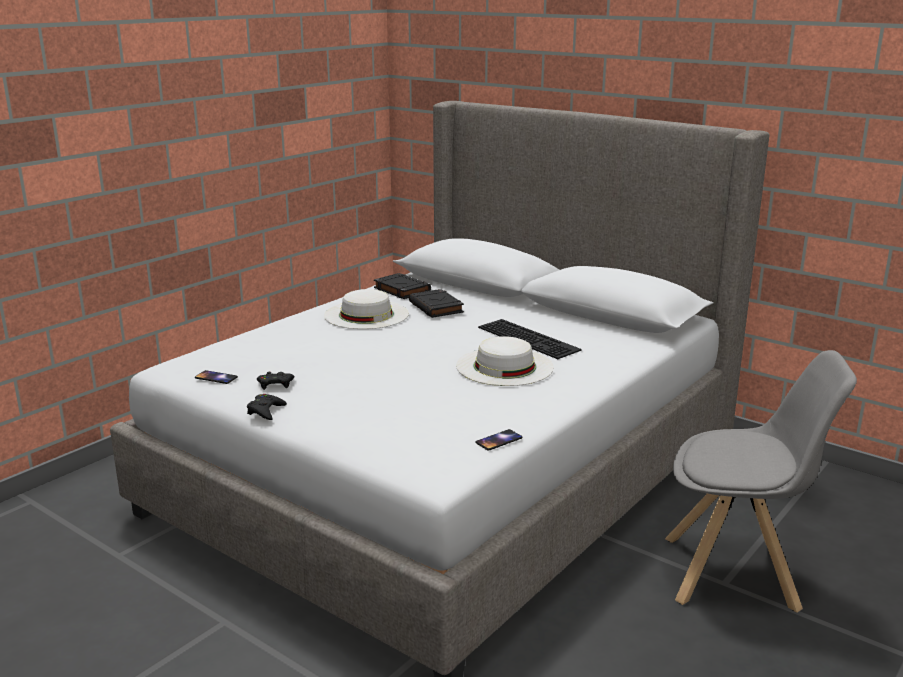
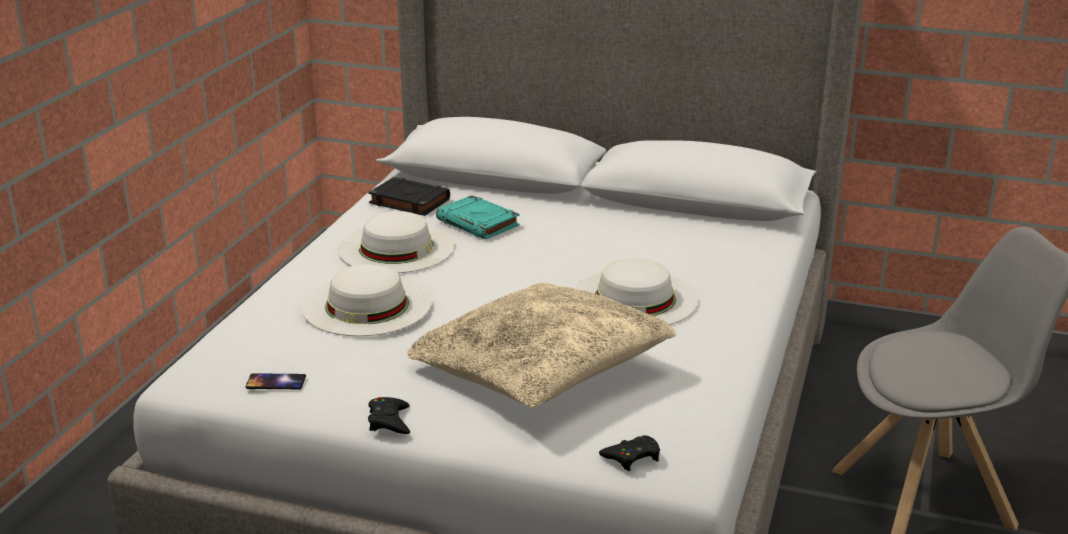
camera: 20 degrees left, 5 degrees up
black game controller [257,372,294,390] -> black game controller moved to [599,435,660,471]
black book [409,289,464,318] -> turquoise book [436,195,520,240]
phone [475,429,523,451] -> none
keyboard [478,319,582,359] -> none
none -> white hat [302,264,431,336]
none -> beige pillow [407,283,676,408]

